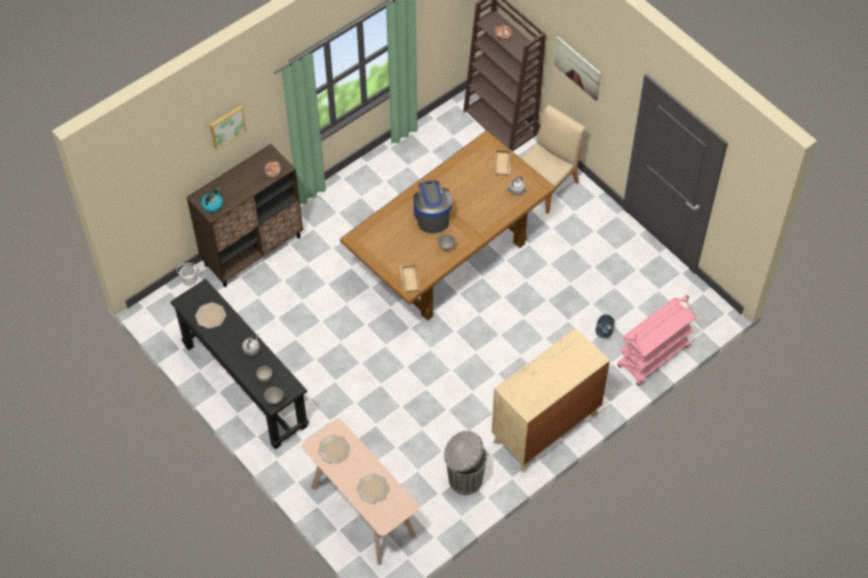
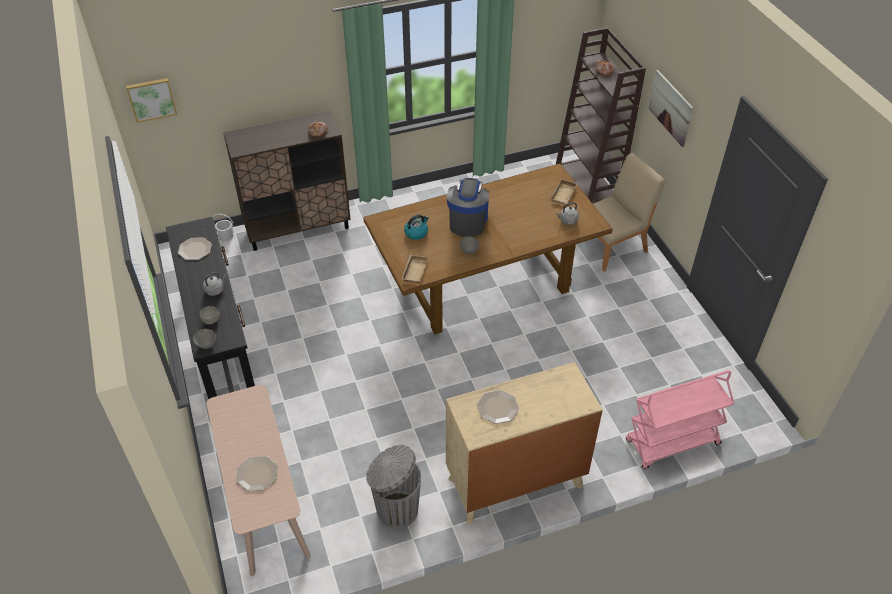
camera: 20 degrees right, 10 degrees down
kettle [201,188,223,213] -> kettle moved to [404,214,429,240]
picture [210,106,246,150] -> picture moved to [126,78,177,123]
plate [318,435,350,464] -> plate moved to [477,390,519,424]
grey bucket [595,314,615,338] -> none

